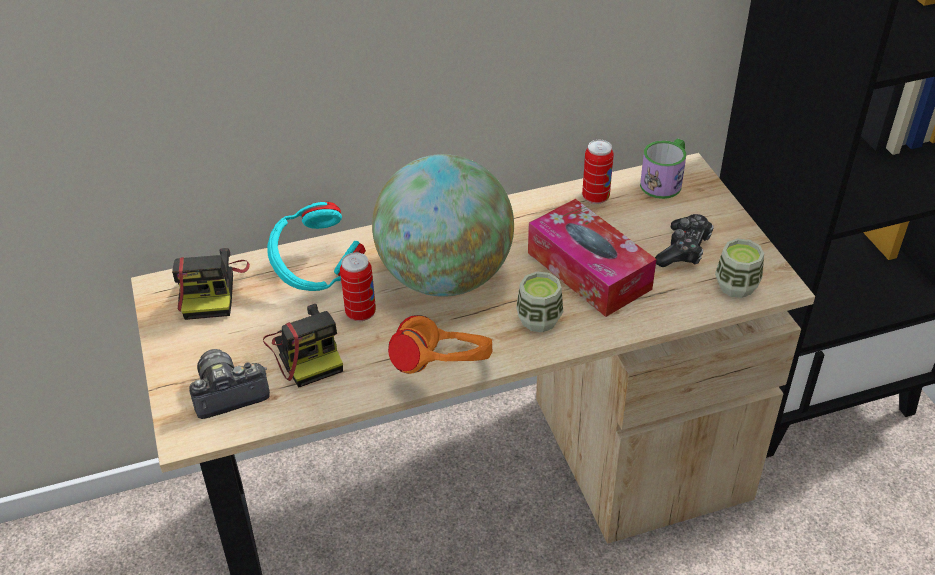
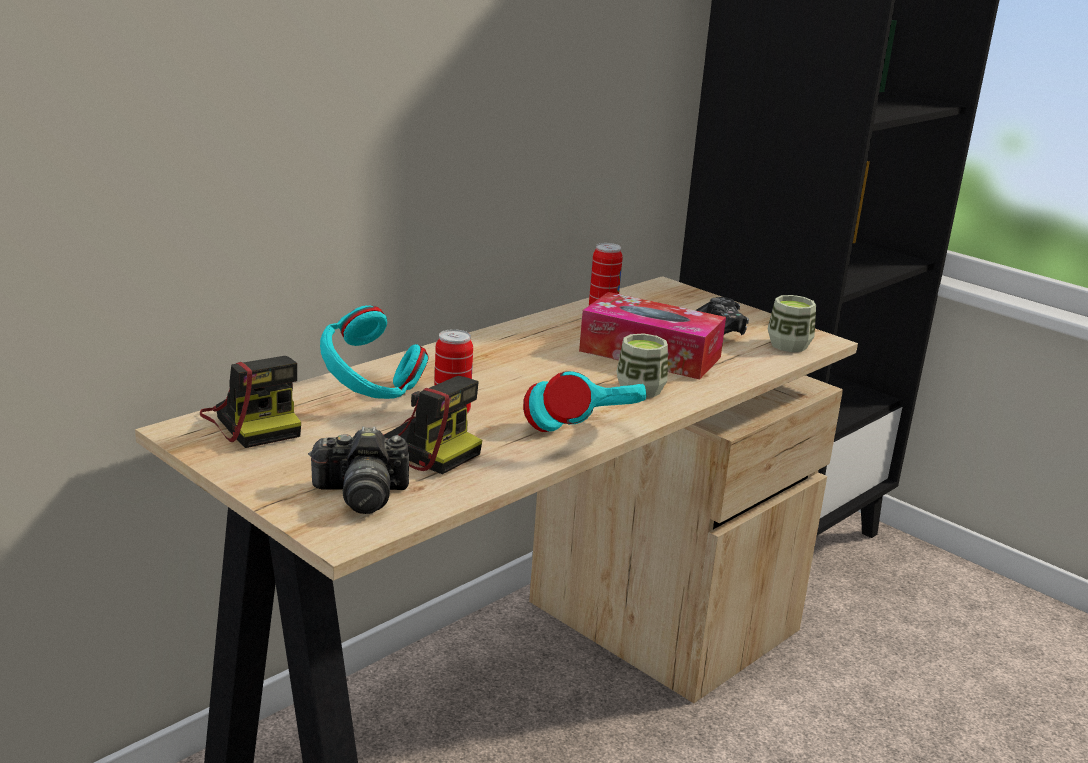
camera: 30 degrees left, 20 degrees down
camera [189,349,270,419] -> camera turned 135 degrees counterclockwise [308,426,409,514]
globe [372,154,514,297] -> none
orange headphones [388,315,493,374] -> turquoise headphones [523,371,647,432]
mug [640,138,686,199] -> none

